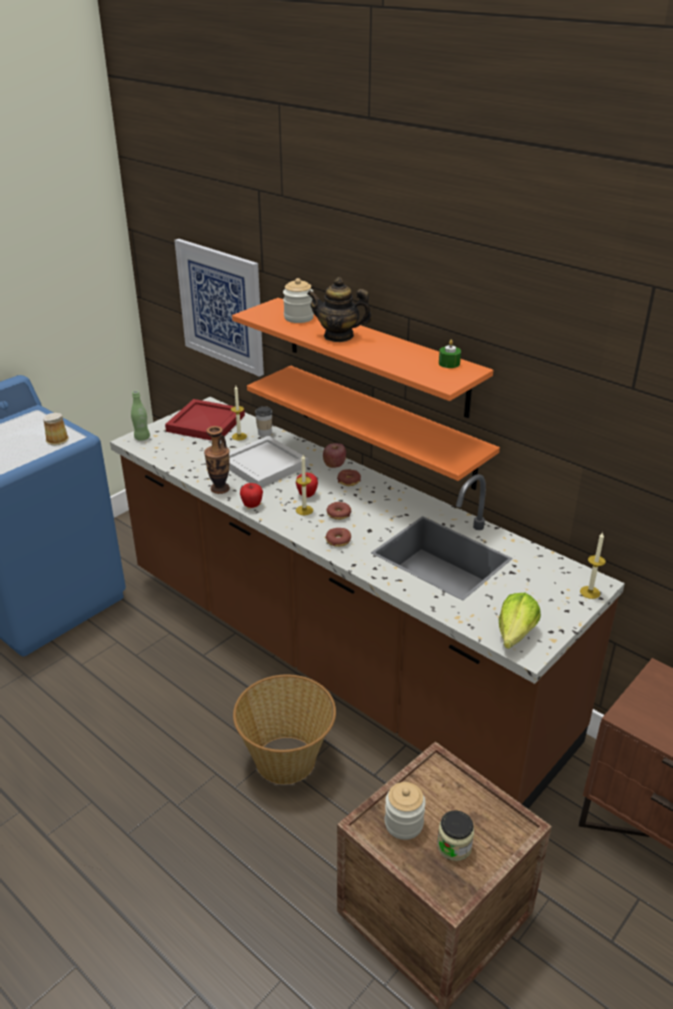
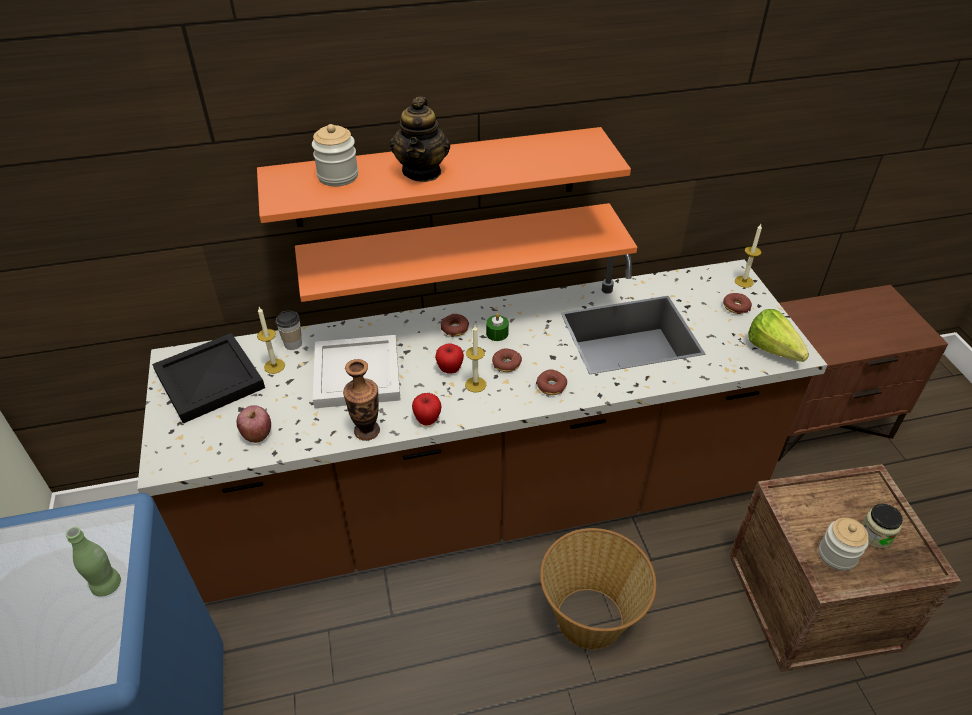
camera: 55 degrees left, 10 degrees up
mug [43,413,69,446] -> none
green bottle [131,390,150,441] -> green bottle moved to [66,527,121,597]
red tray [165,399,245,441] -> black tray [152,333,265,424]
picture [174,239,264,377] -> none
teapot [307,277,373,342] -> teapot turned 45 degrees counterclockwise [390,97,450,182]
apple [323,443,346,468] -> apple moved to [237,405,271,443]
green candle [439,340,461,368] -> green candle moved to [486,313,509,341]
none -> donut [723,293,752,314]

